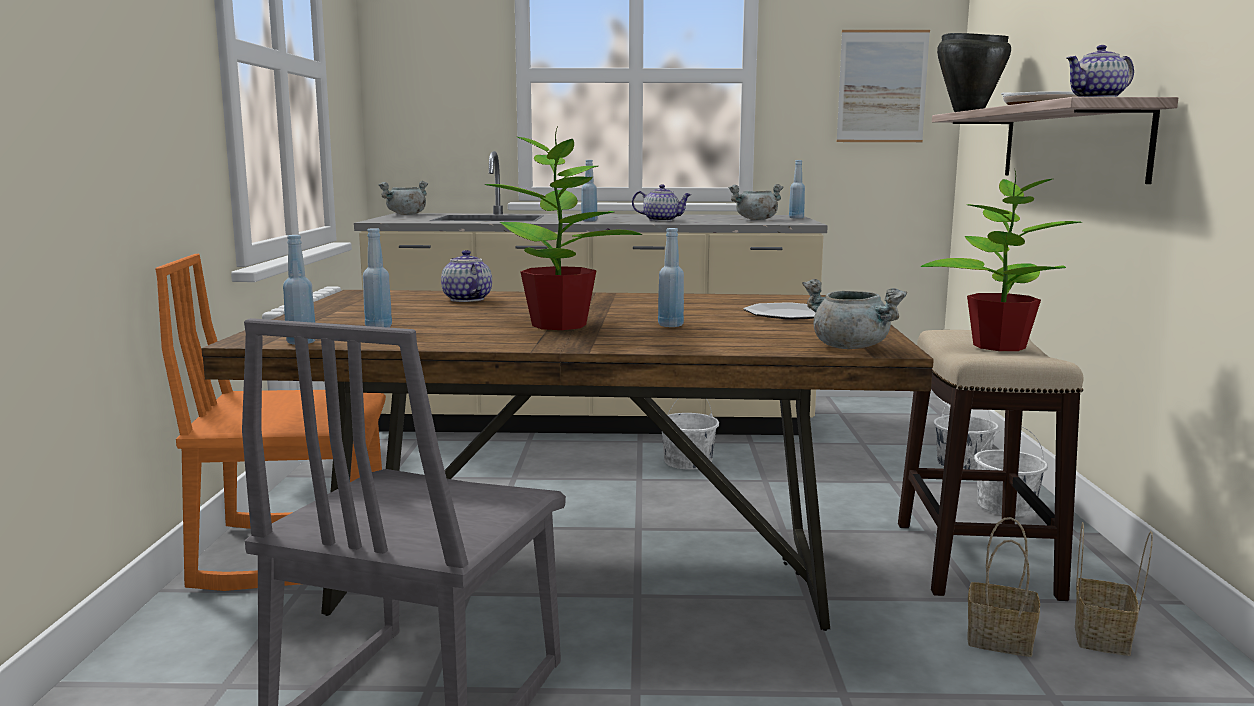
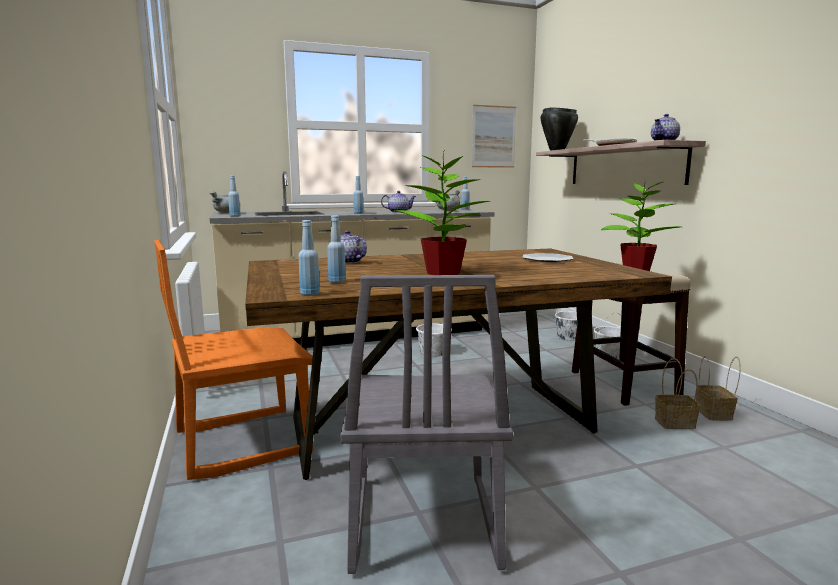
camera: 20 degrees left, 0 degrees up
blue bottle [658,228,684,327] -> blue bottle moved to [228,175,241,217]
grey cooking pot [802,279,907,349] -> none

